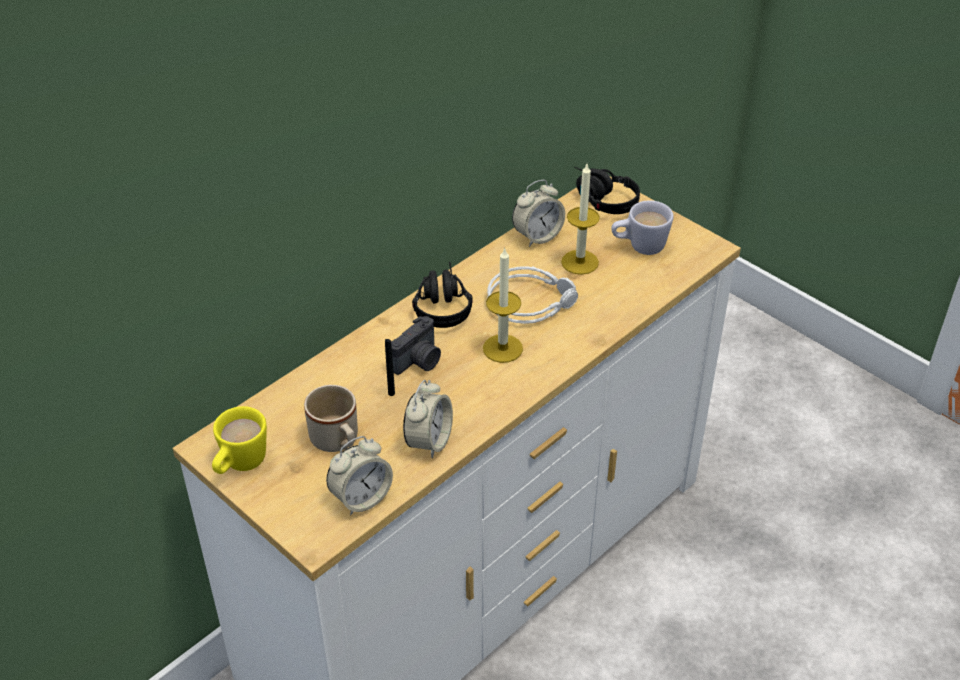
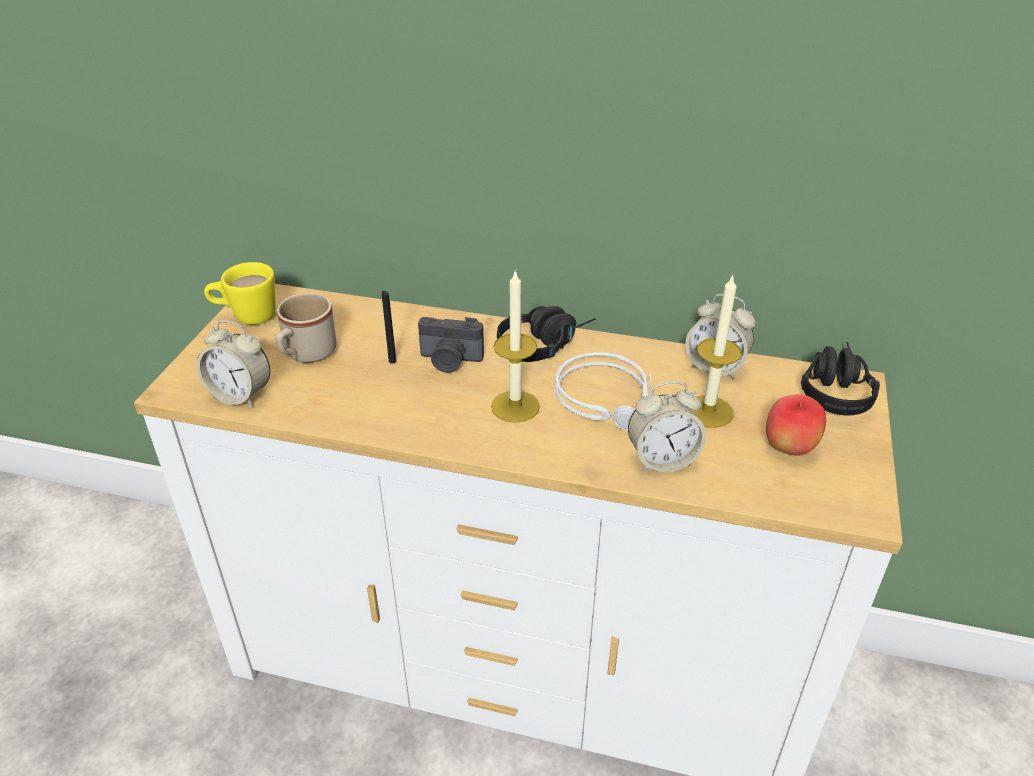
camera: 60 degrees right, 5 degrees down
alarm clock [403,380,453,458] -> alarm clock moved to [628,382,706,472]
white mug [611,200,673,255] -> apple [766,394,826,456]

